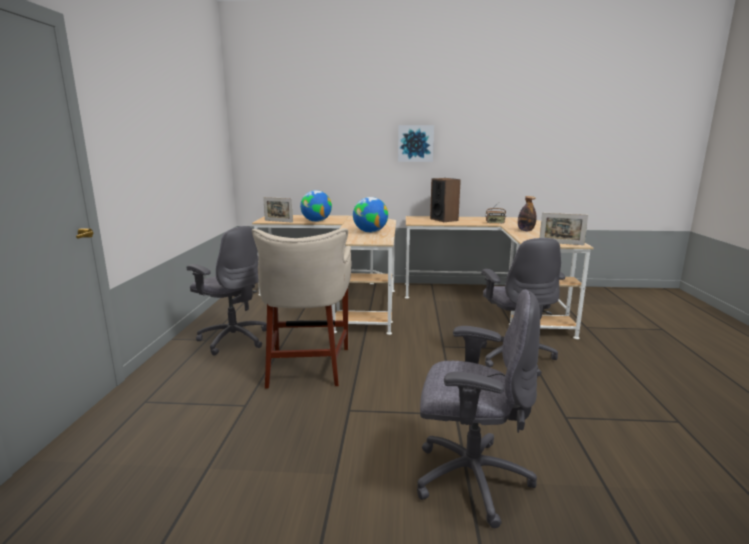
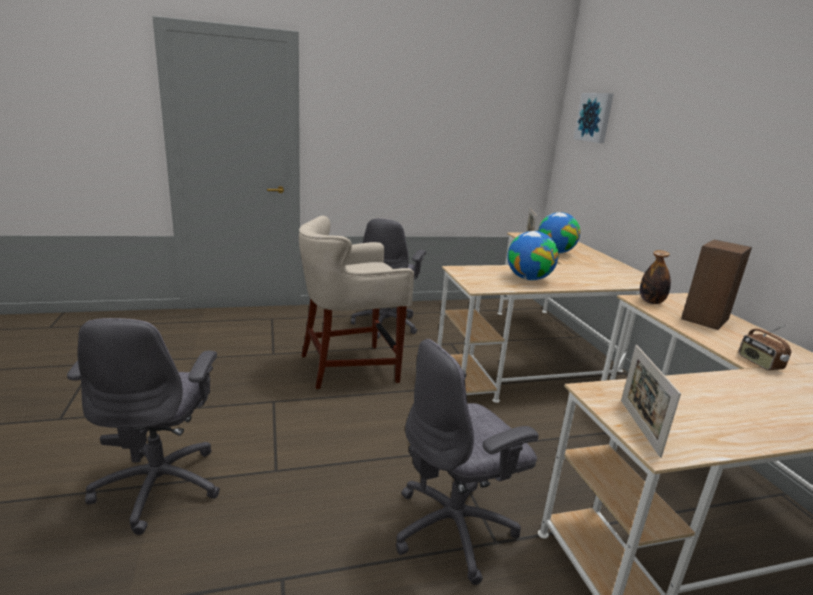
camera: 70 degrees right, 5 degrees up
picture [398,125,434,162] -> picture moved to [574,93,614,143]
bottle [518,196,536,231] -> bottle moved to [640,250,671,304]

